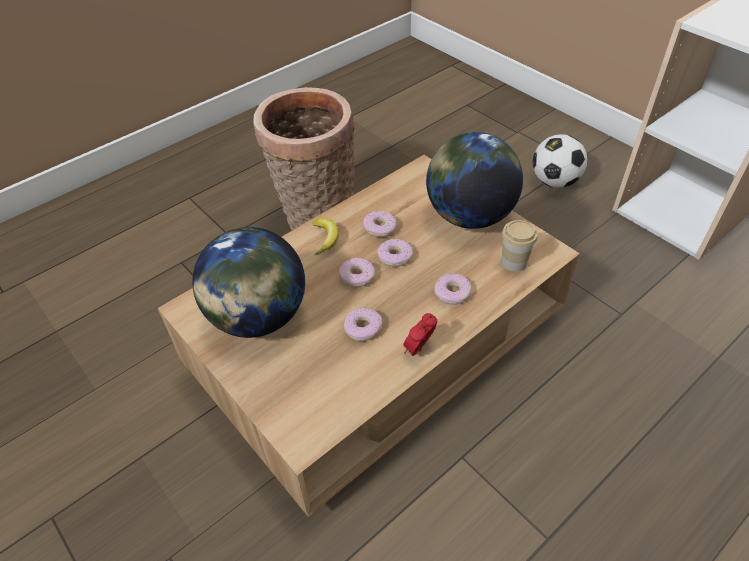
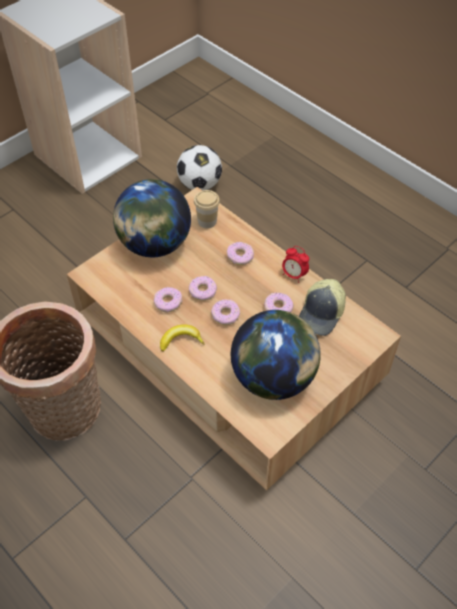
camera: 95 degrees left, 5 degrees up
football [533,134,588,188] -> football moved to [177,145,222,191]
none -> cap [299,279,346,336]

